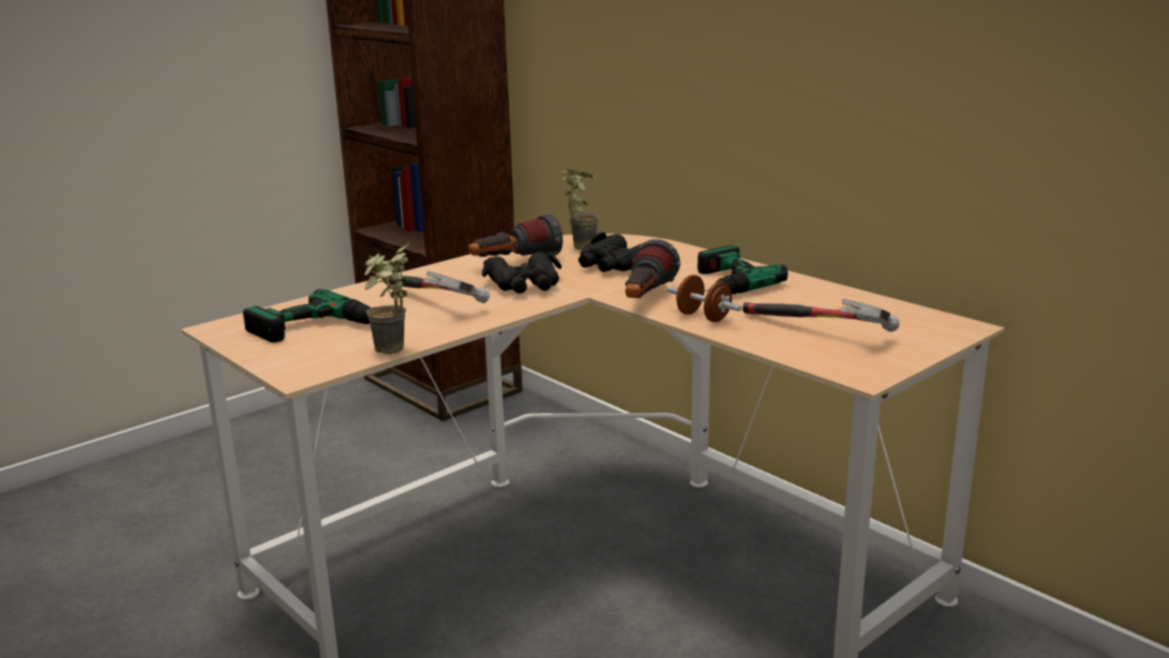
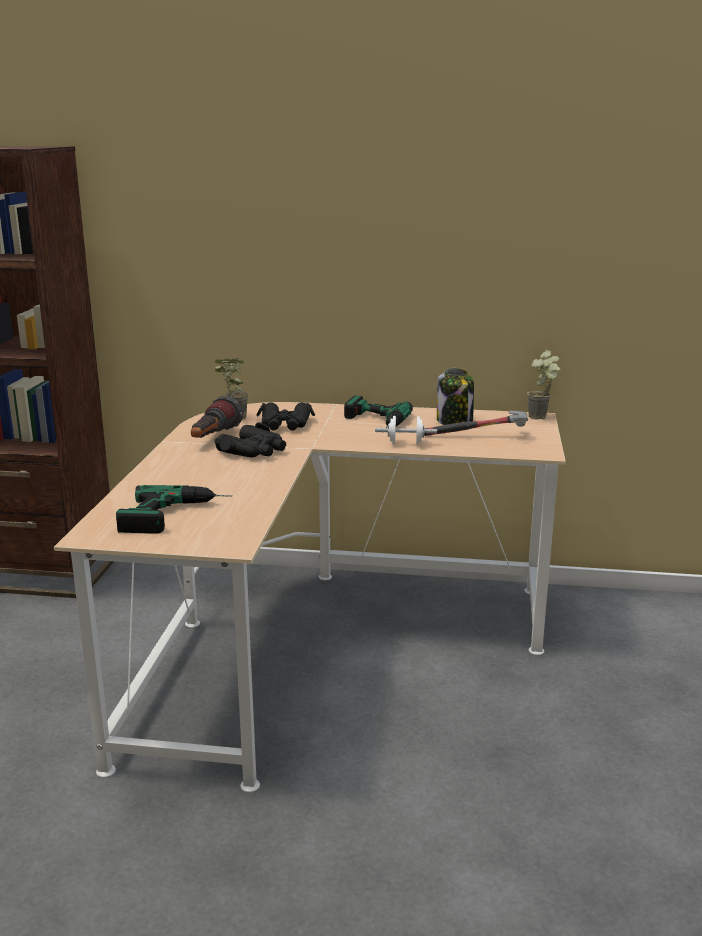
camera: 40 degrees left, 0 degrees up
potted plant [364,242,409,354] -> potted plant moved to [527,350,560,419]
hammer [384,271,490,303] -> none
flashlight [625,239,680,298] -> none
brown dumbbell [667,275,742,322] -> white dumbbell [375,416,437,445]
none -> jar [437,368,474,425]

